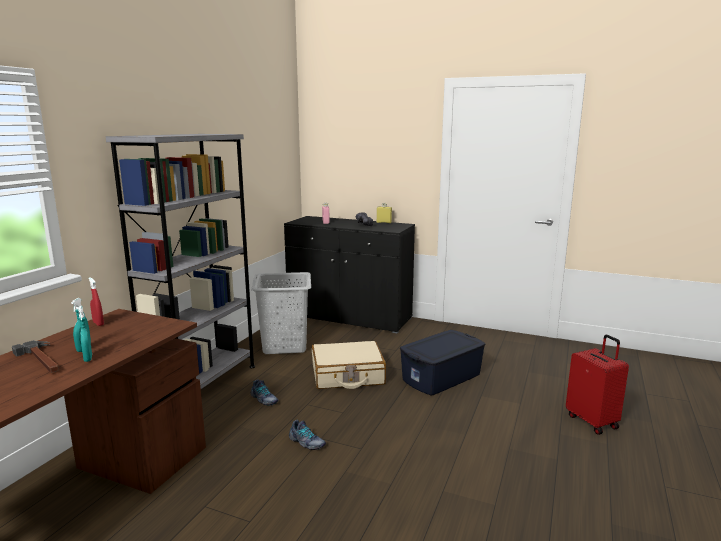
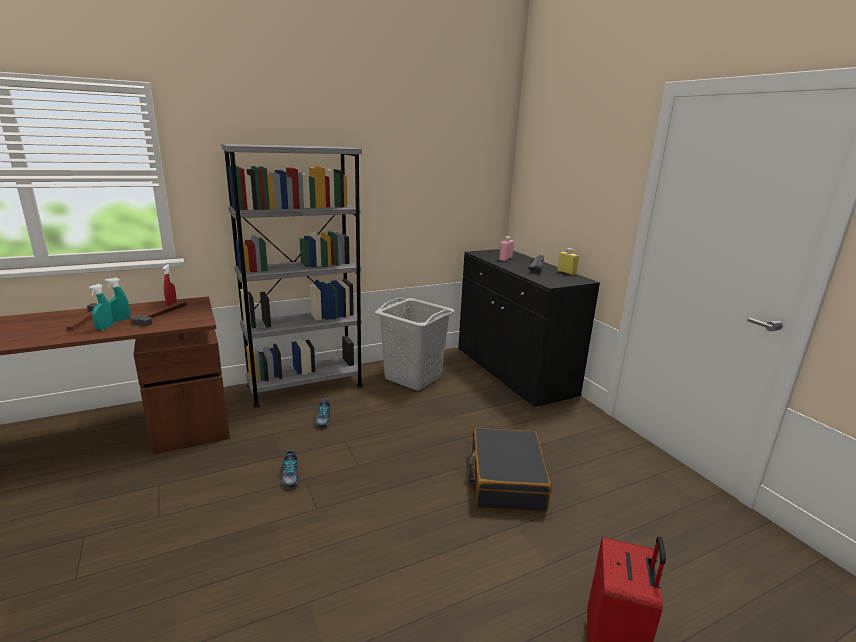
camera: 40 degrees right, 5 degrees up
beige suitcase [312,341,386,389] -> none
blue storage box [400,330,486,395] -> black suitcase [469,428,552,512]
none -> hammer [131,301,187,327]

